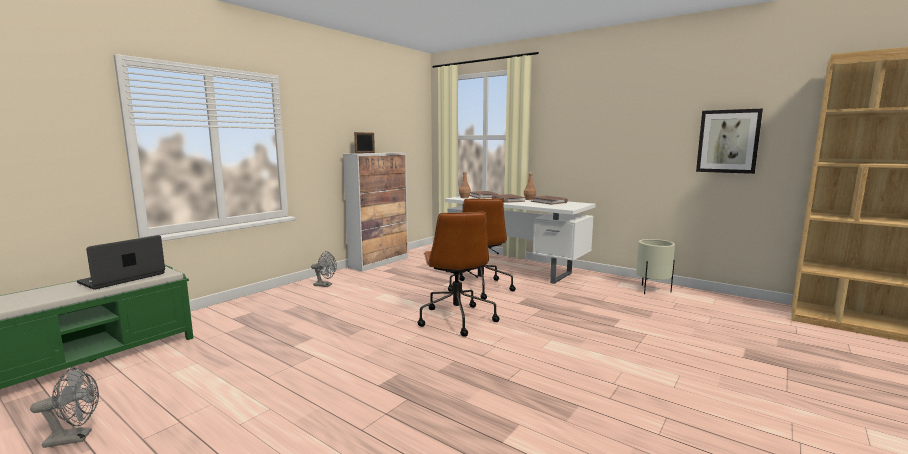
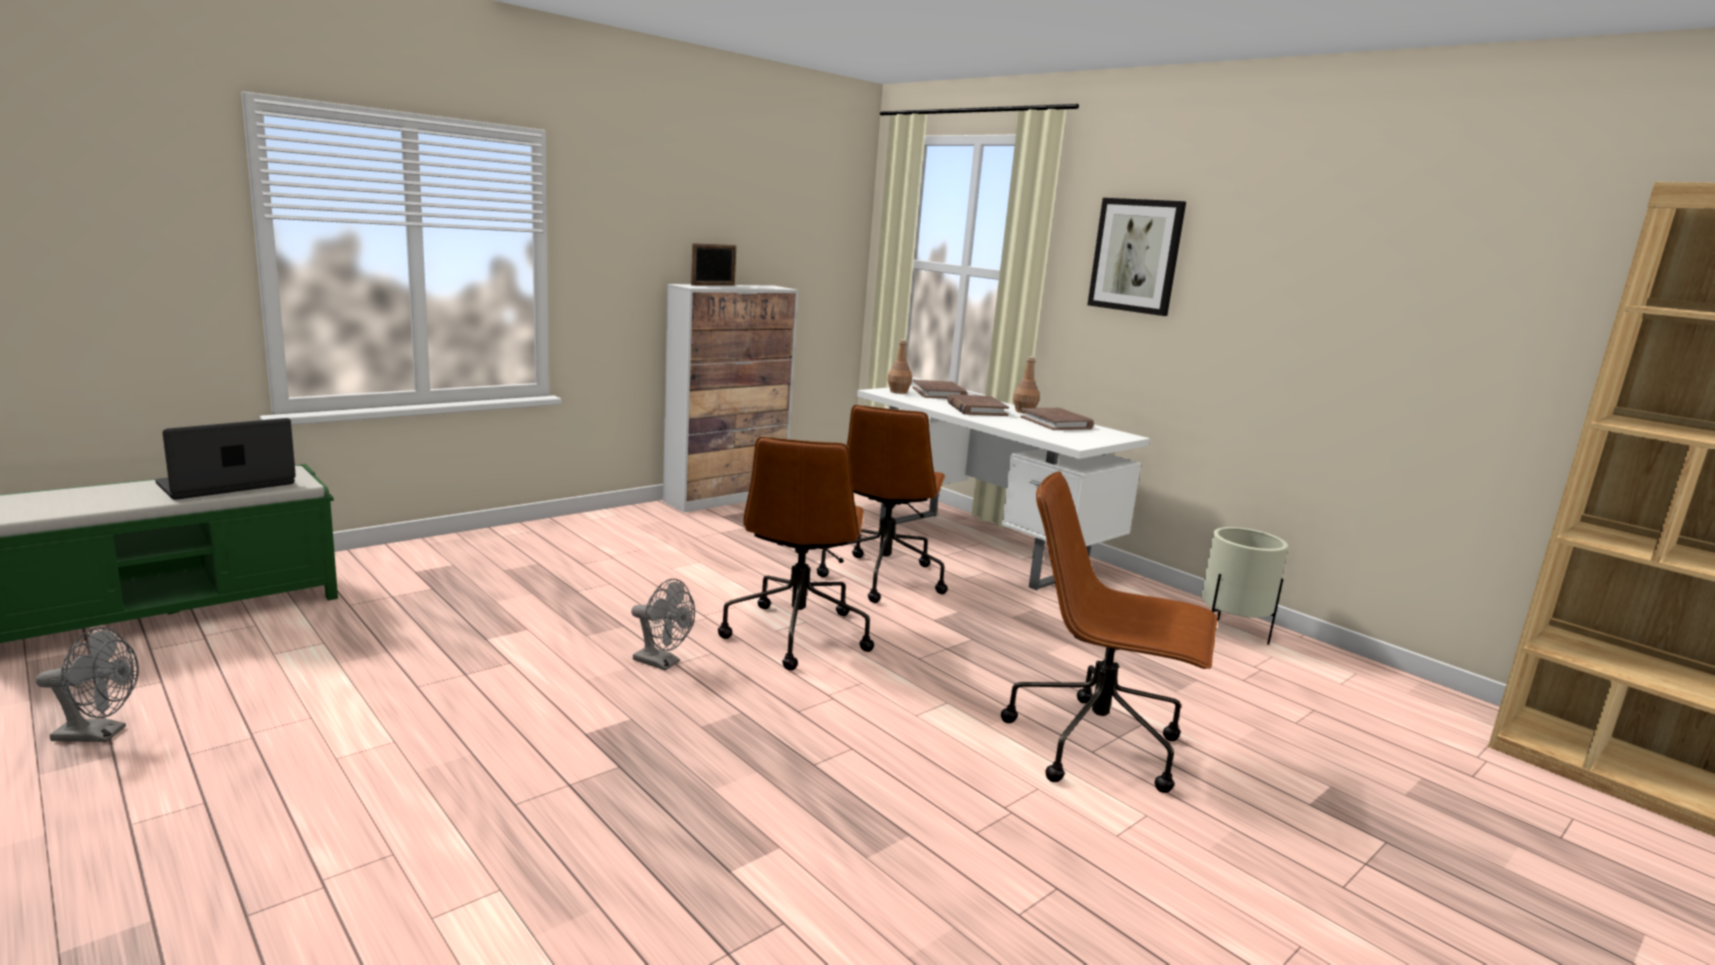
camera: 10 degrees right, 5 degrees up
grey fan [311,251,337,287] -> grey fan moved to [631,579,695,671]
picture [696,109,763,174] -> picture moved to [1087,198,1186,316]
none -> brown office chair [1001,471,1217,793]

